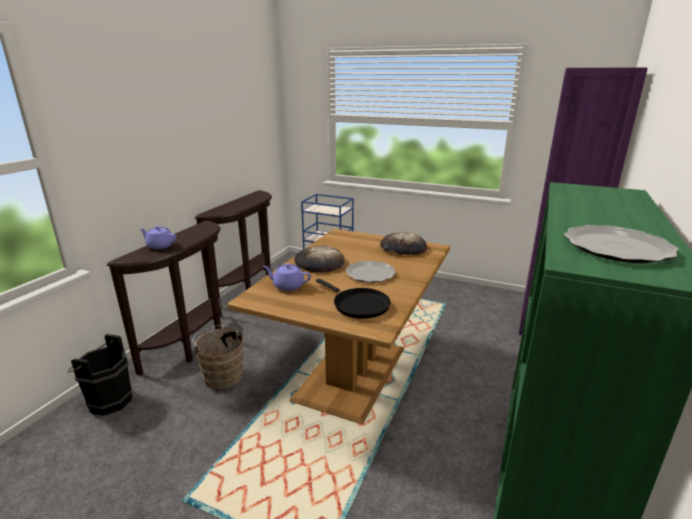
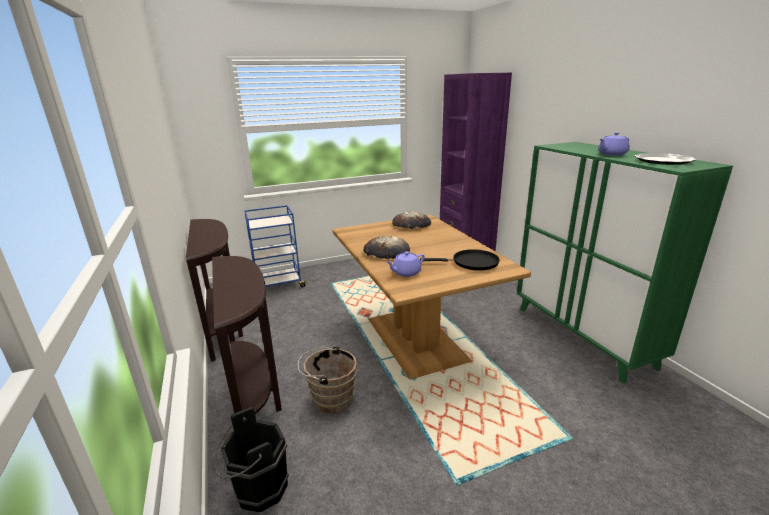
camera: 45 degrees left, 0 degrees up
purple teapot [139,226,176,249] -> purple teapot moved to [598,132,630,156]
plate [345,261,396,283] -> none

